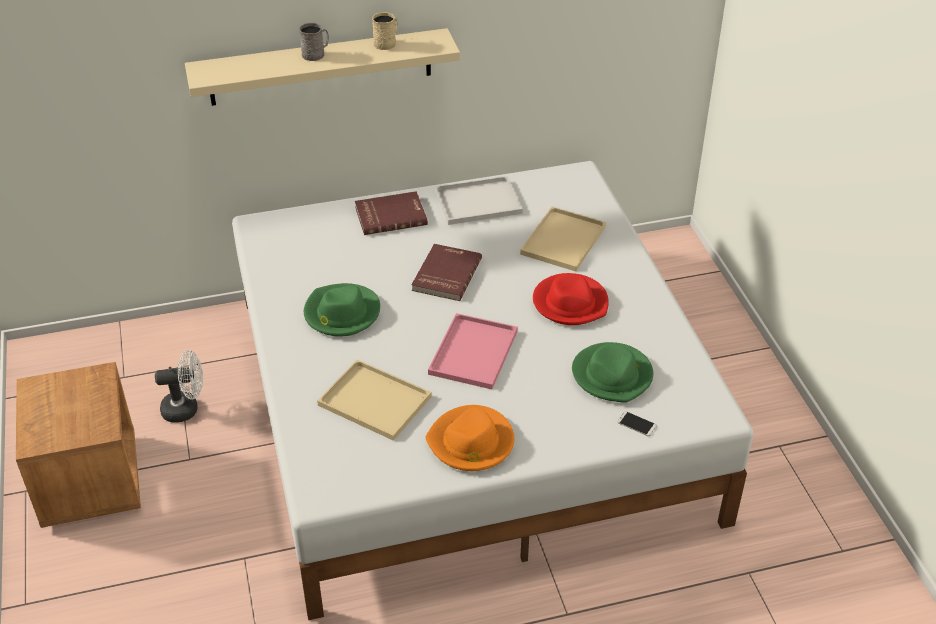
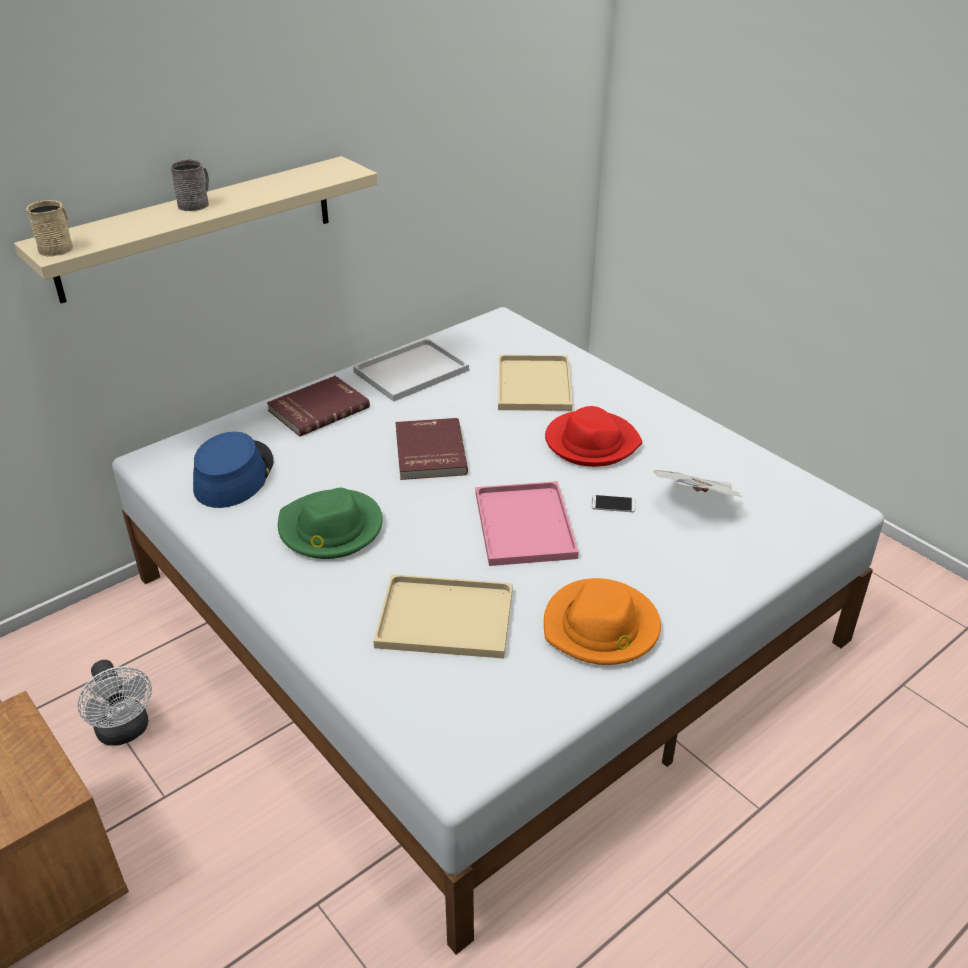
camera: 25 degrees left, 5 degrees down
white fan [155,350,203,422] -> white fan turned 90 degrees clockwise [78,660,152,746]
beige mug [372,12,398,50] -> beige mug moved to [26,200,73,257]
green hat [572,342,653,403] -> newspaper [654,470,742,497]
phone [617,411,656,436] -> phone moved to [592,495,636,512]
none -> blue hat [193,432,274,508]

